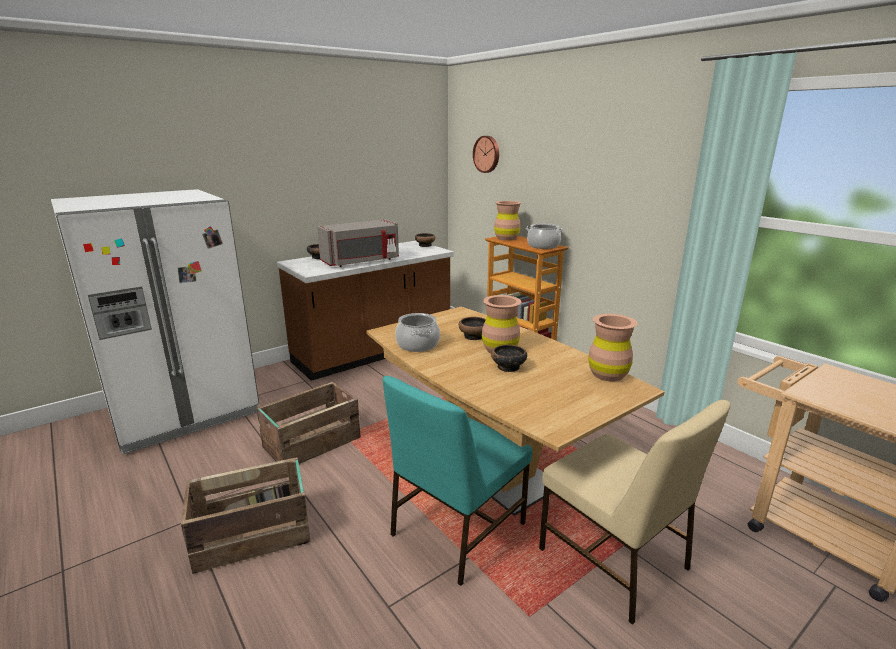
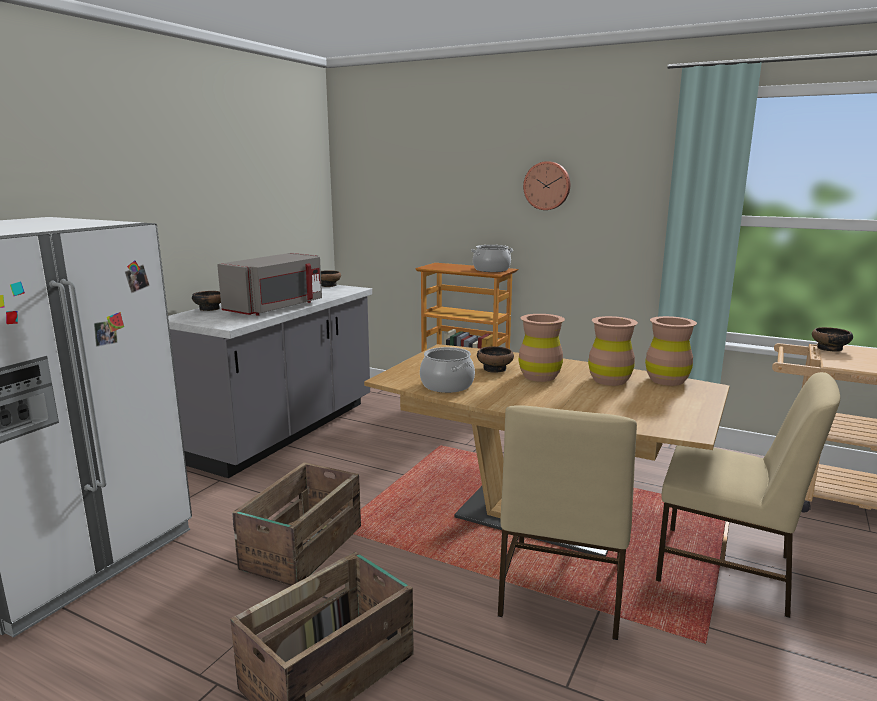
camera: 25 degrees left, 5 degrees down
brown counter [277,241,454,381] -> grey counter [168,285,372,478]
turquoise chair [383,376,532,586] -> beige chair [498,405,637,640]
wall clock [473,136,499,173] -> wall clock moved to [523,161,570,210]
bowl [491,345,527,372] -> bowl moved to [812,327,853,352]
brown vase [494,201,521,241] -> brown vase moved to [588,316,638,386]

